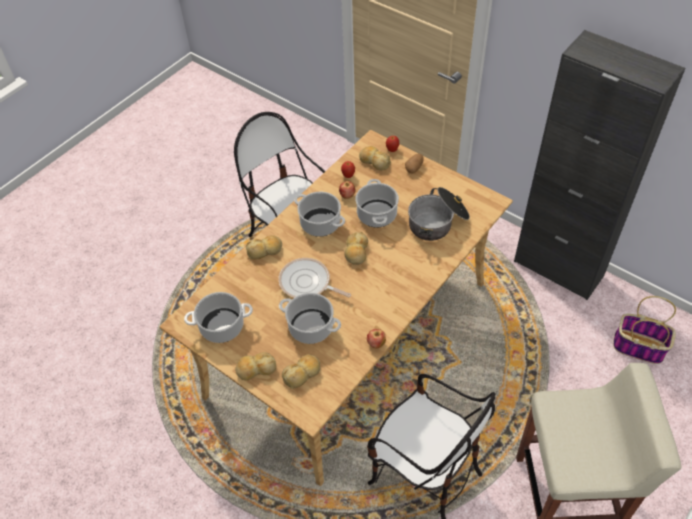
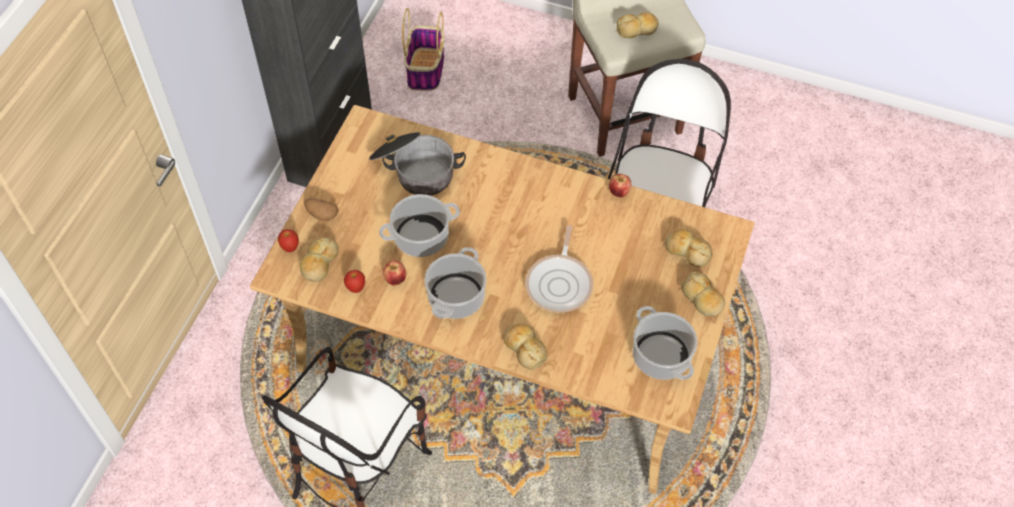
camera: 110 degrees left, 5 degrees up
cooking pot [279,293,341,344] -> none
bread [344,232,368,265] -> bread moved to [617,12,659,38]

